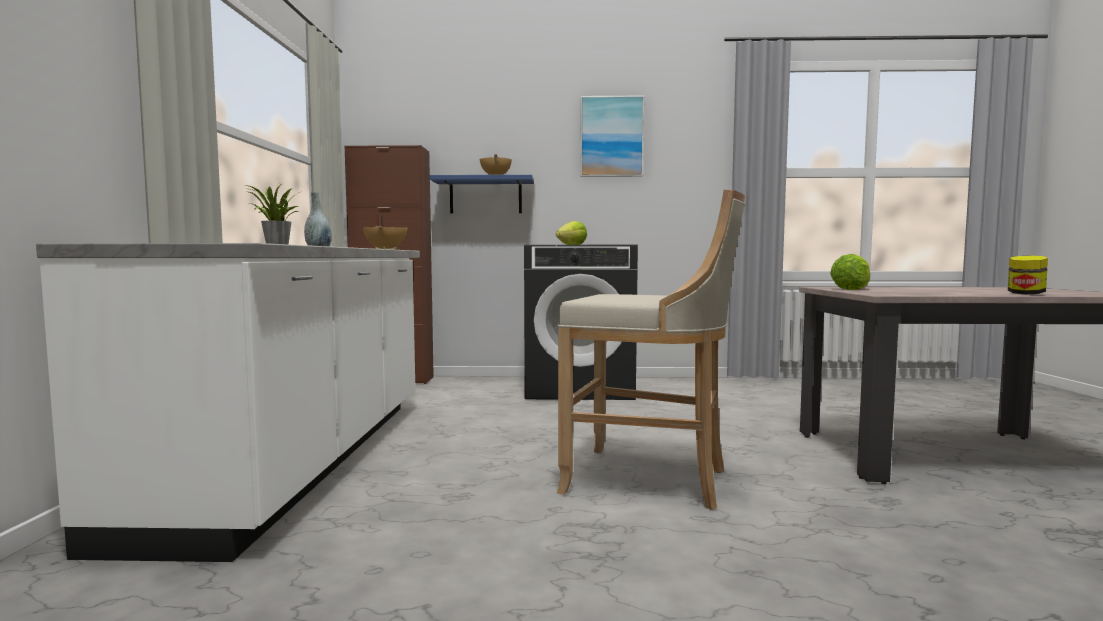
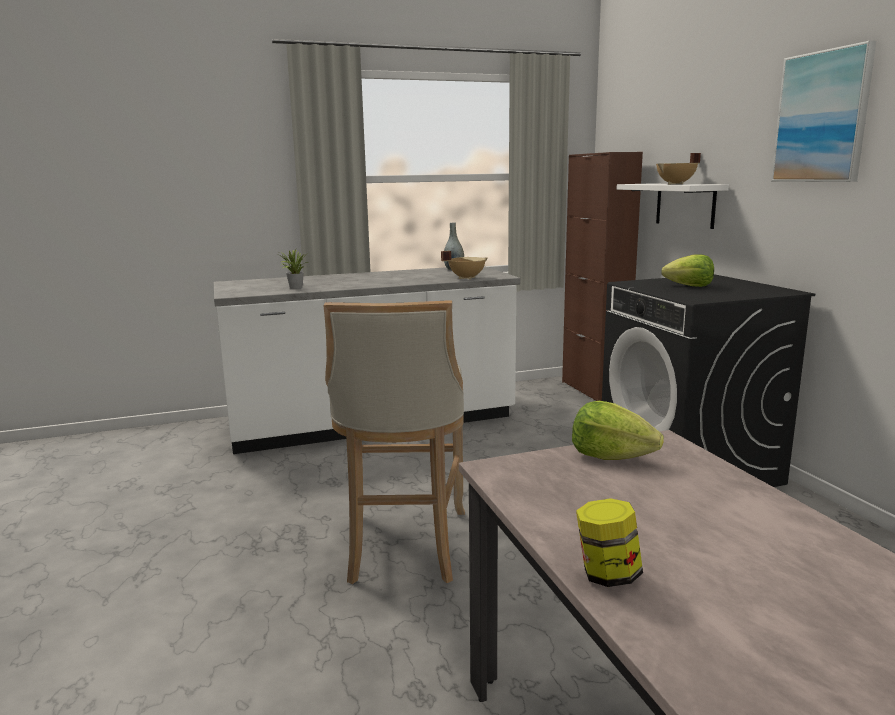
camera: 70 degrees right, 10 degrees up
blue shelf [430,175,534,213] -> white shelf [617,184,729,229]

